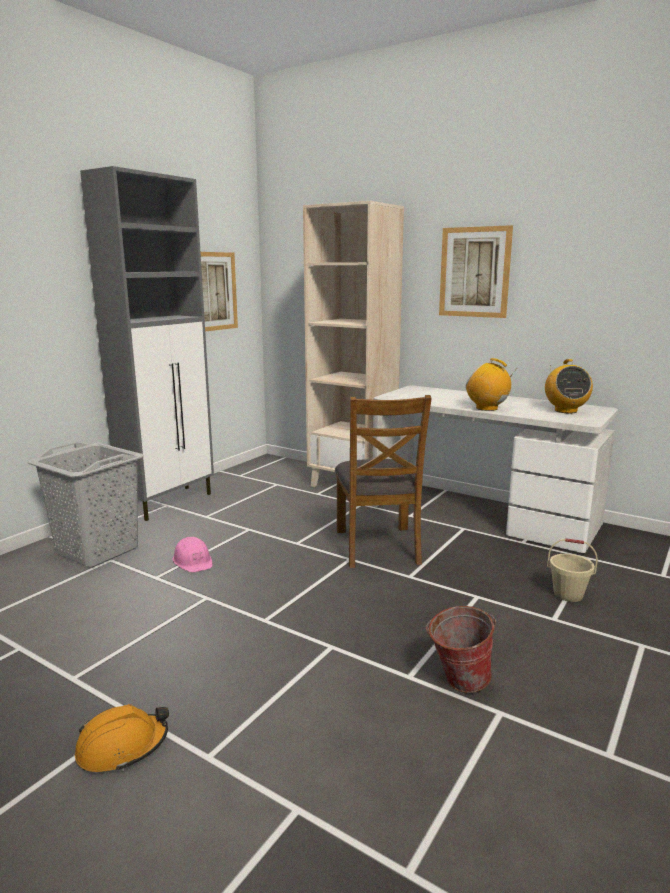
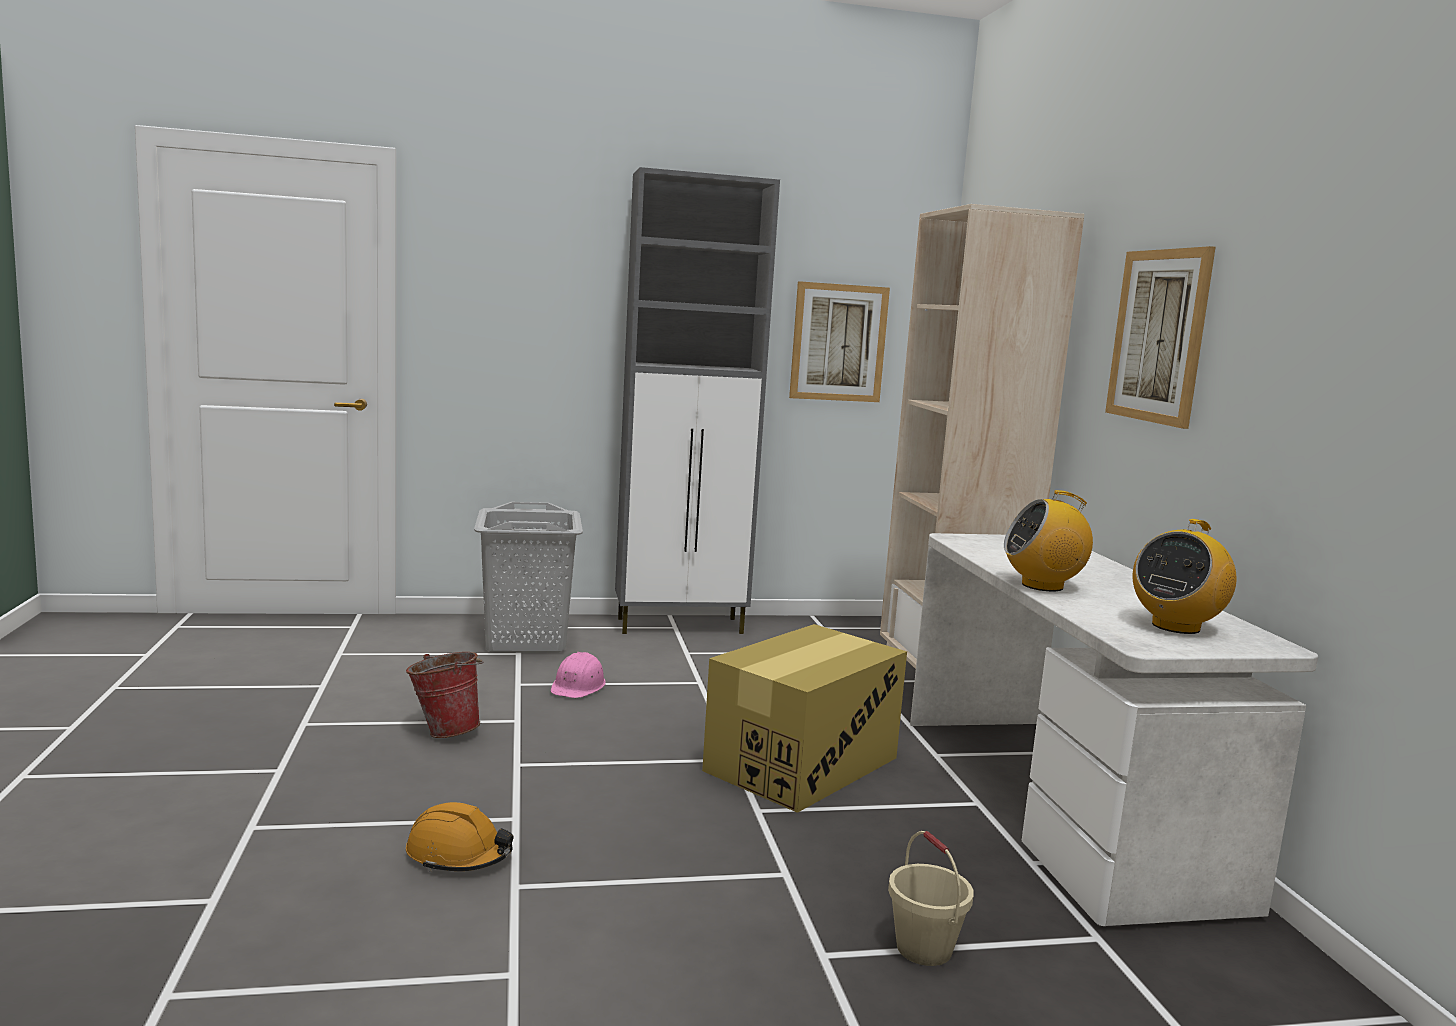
camera: 45 degrees right, 5 degrees down
orange hard hat [75,704,169,772] -> orange hard hat moved to [406,802,514,872]
brown chair [335,395,432,568] -> cardboard box [702,624,907,813]
bucket [426,606,496,693] -> bucket moved to [406,652,483,738]
radio [466,358,517,411] -> radio turned 90 degrees counterclockwise [1004,490,1093,591]

